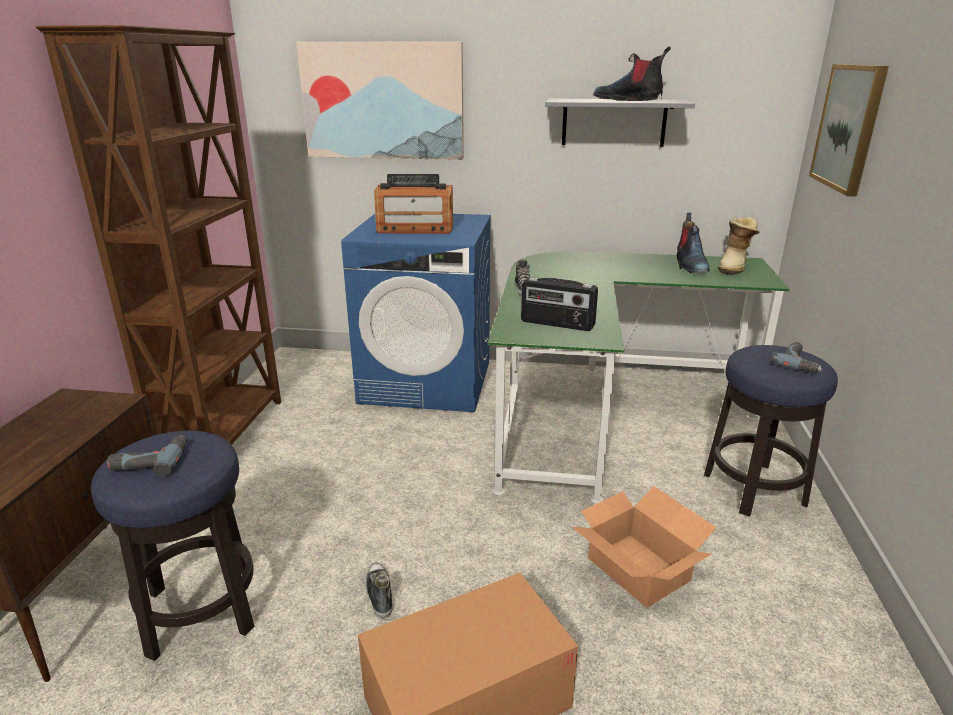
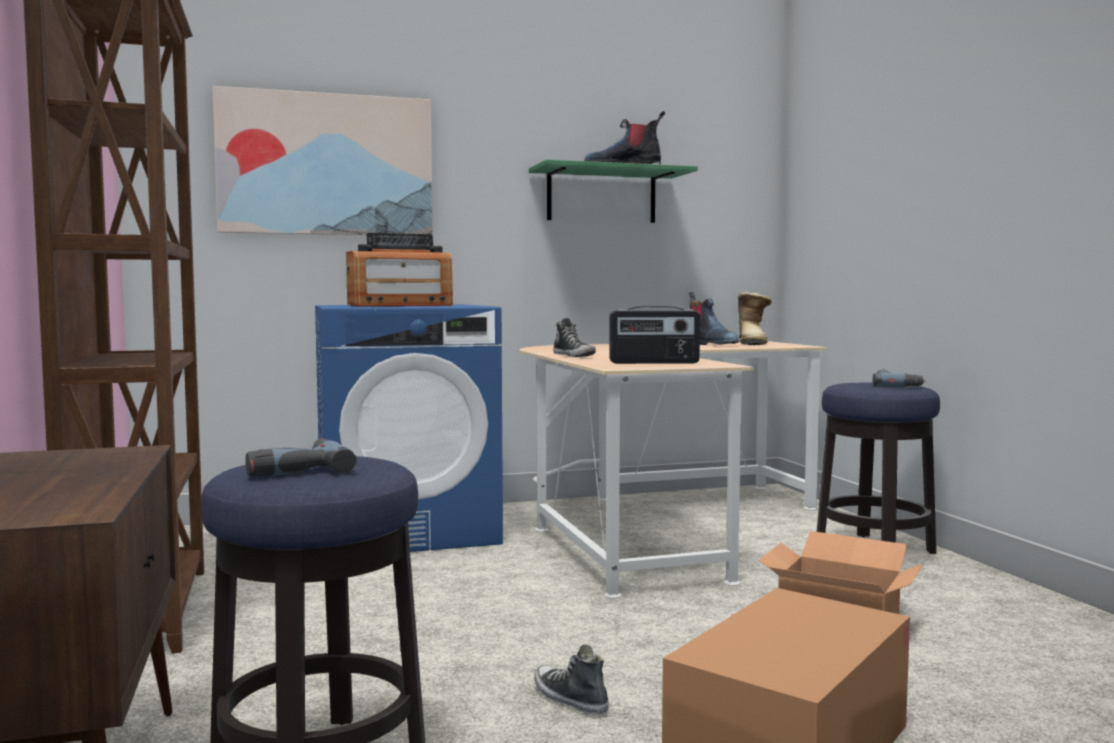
camera: 25 degrees left, 20 degrees down
green desk [488,251,790,504] -> beige desk [520,341,827,599]
grey shelf [545,98,695,147] -> green shelf [529,159,698,223]
picture [809,64,889,197] -> none

